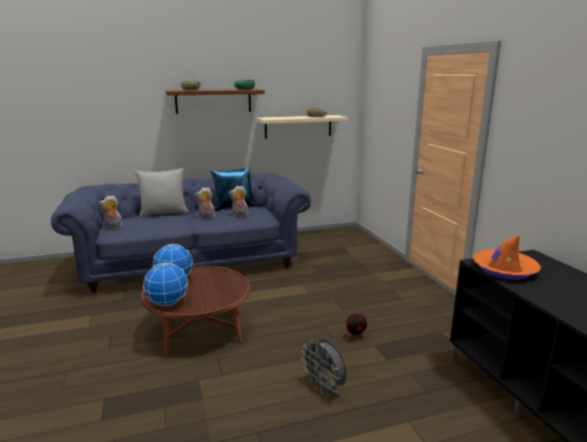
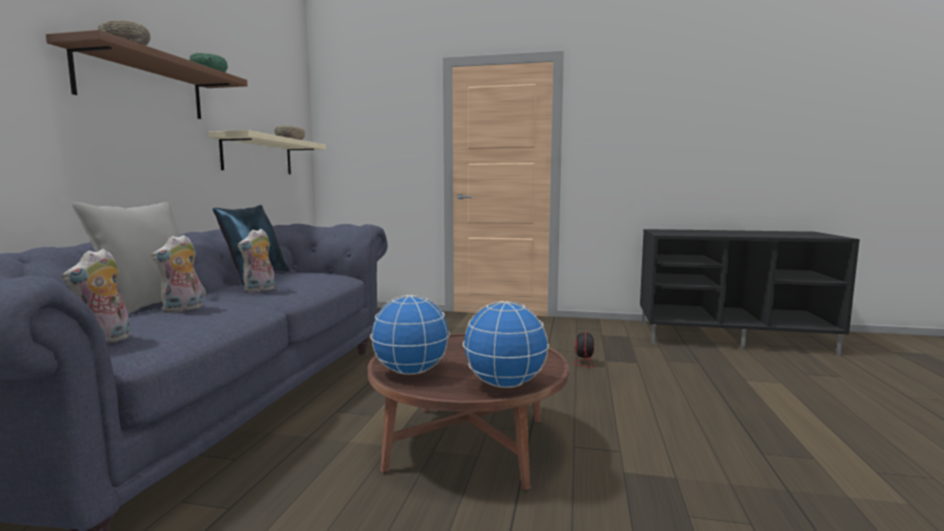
camera: 60 degrees left, 10 degrees down
plush toy [229,186,248,216] -> plush toy moved to [151,235,203,313]
grey fan [302,339,347,396] -> none
orange hat [473,235,541,280] -> none

